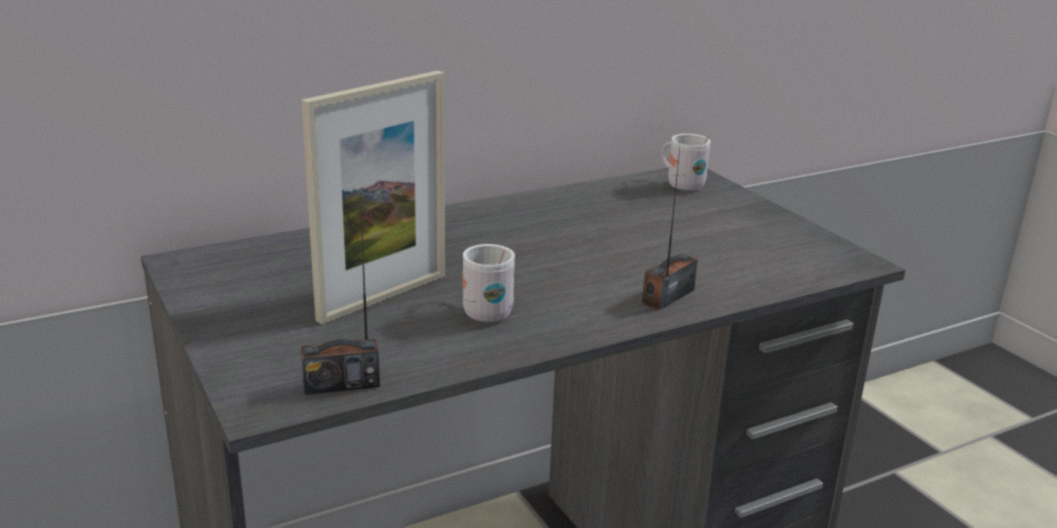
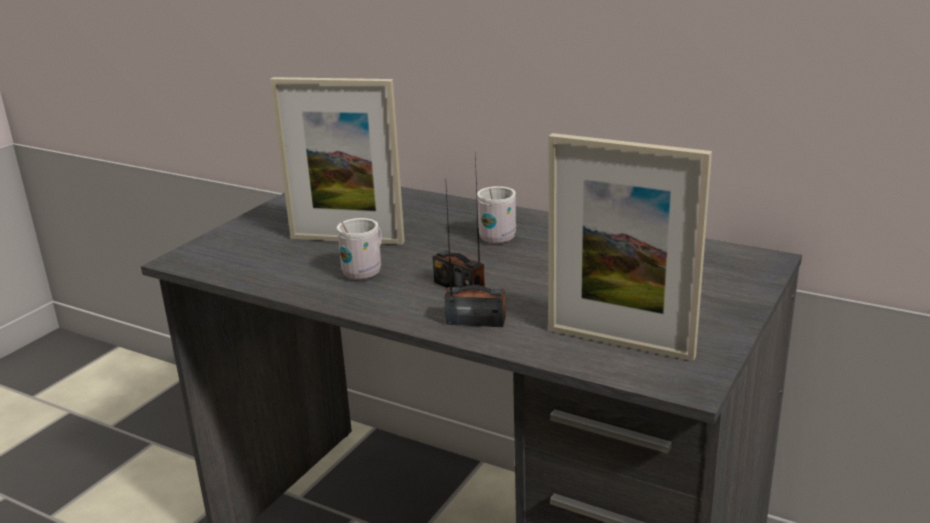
camera: 60 degrees right, 0 degrees up
radio [301,193,380,395] -> radio moved to [433,154,485,288]
white mug [661,132,711,191] -> white mug moved to [477,186,516,243]
none -> picture frame [549,133,712,361]

